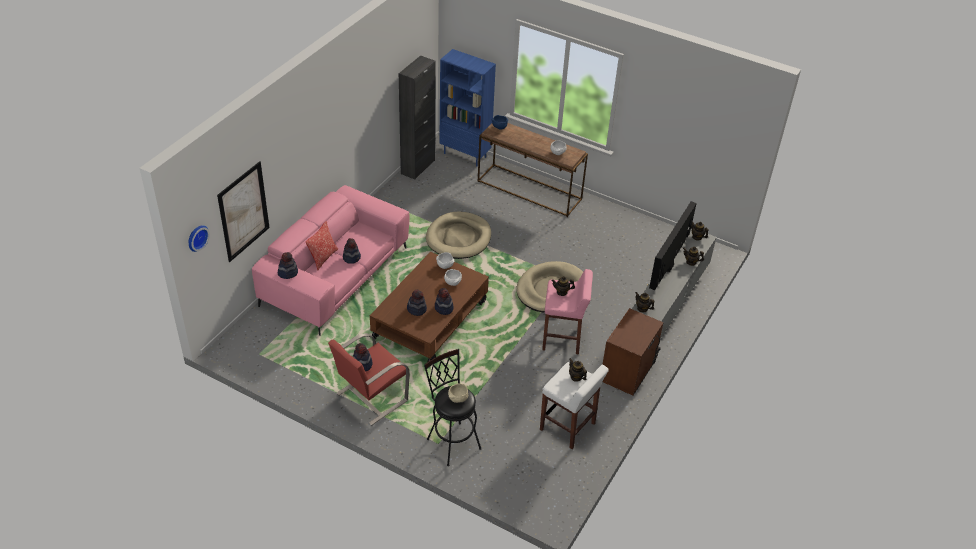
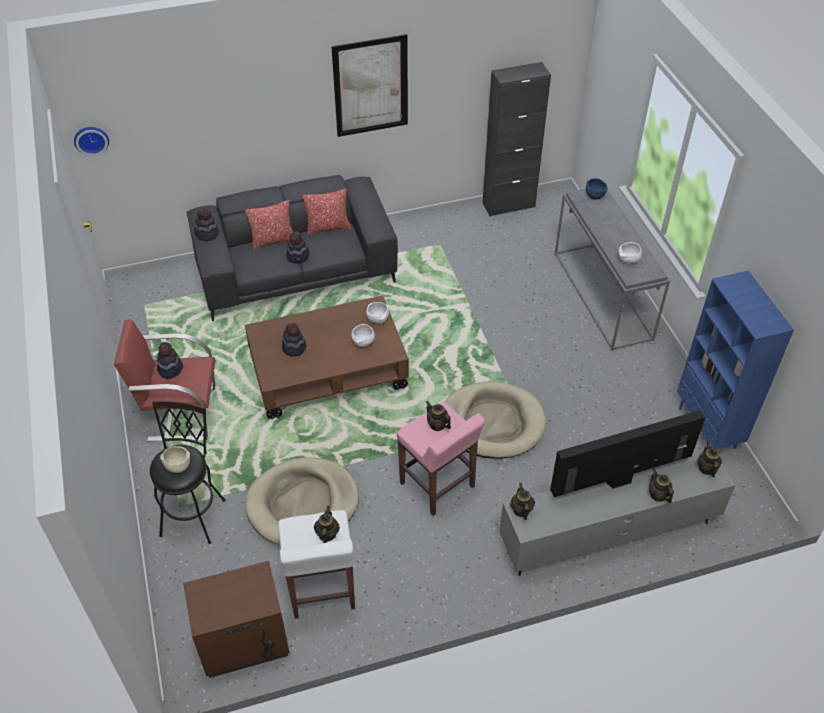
camera: 45 degrees right, 5 degrees up
picture [217,161,270,262] -> picture moved to [331,34,408,137]
pink sofa [252,185,409,336] -> grey sofa [187,175,398,321]
beige dog bed [426,211,491,259] -> beige dog bed moved to [245,457,359,545]
hat [435,288,453,315] -> none
blue bookcase [439,49,496,167] -> blue bookcase moved to [677,271,794,450]
brown console table [478,123,588,217] -> grey console table [555,188,670,351]
brown nightstand [602,308,664,396] -> brown nightstand moved to [183,561,290,678]
none -> pillow [302,189,351,236]

